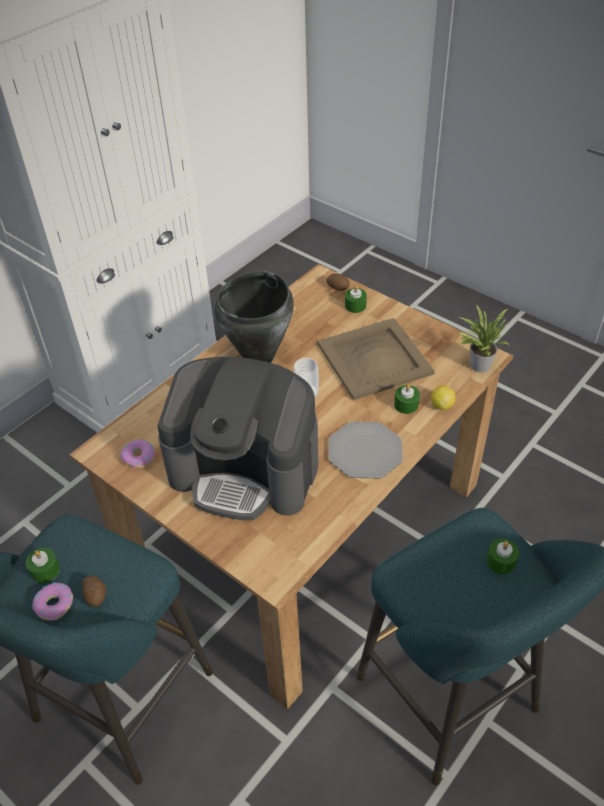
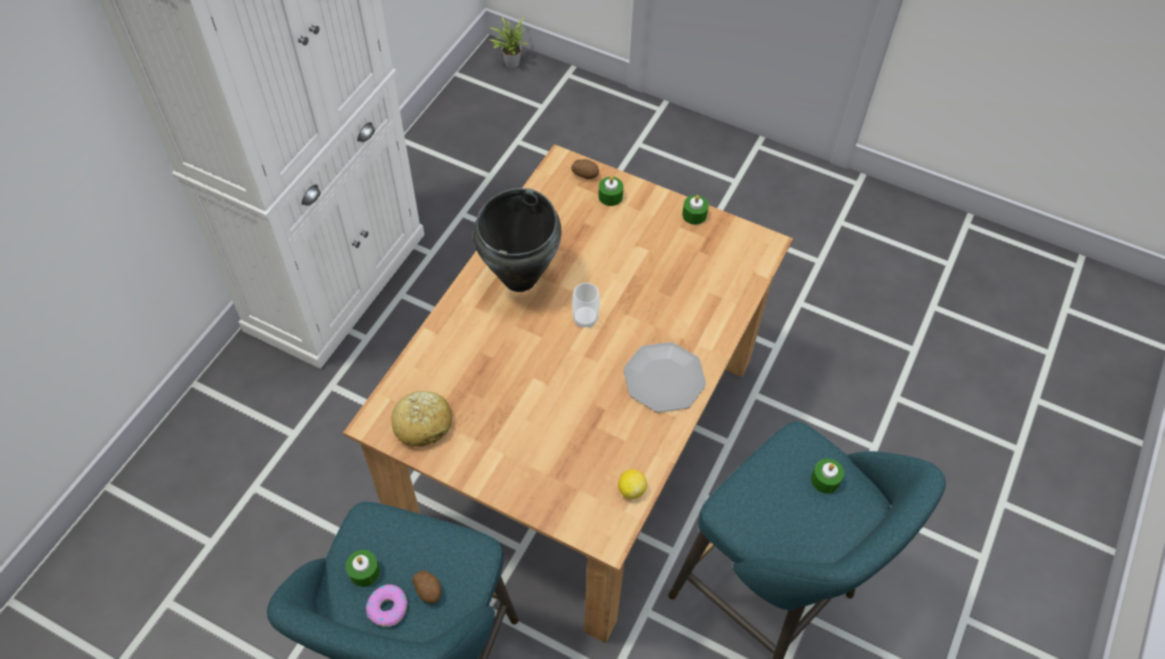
camera: 15 degrees left, 10 degrees up
donut [120,439,155,468] -> bread [392,391,452,447]
coffee machine [157,356,318,520] -> none
beige tray [317,318,435,400] -> none
green candle [394,384,420,414] -> green candle moved to [682,195,709,225]
lemon [431,385,456,410] -> lemon moved to [618,469,647,499]
potted plant [455,305,509,372] -> potted plant moved to [488,17,529,68]

